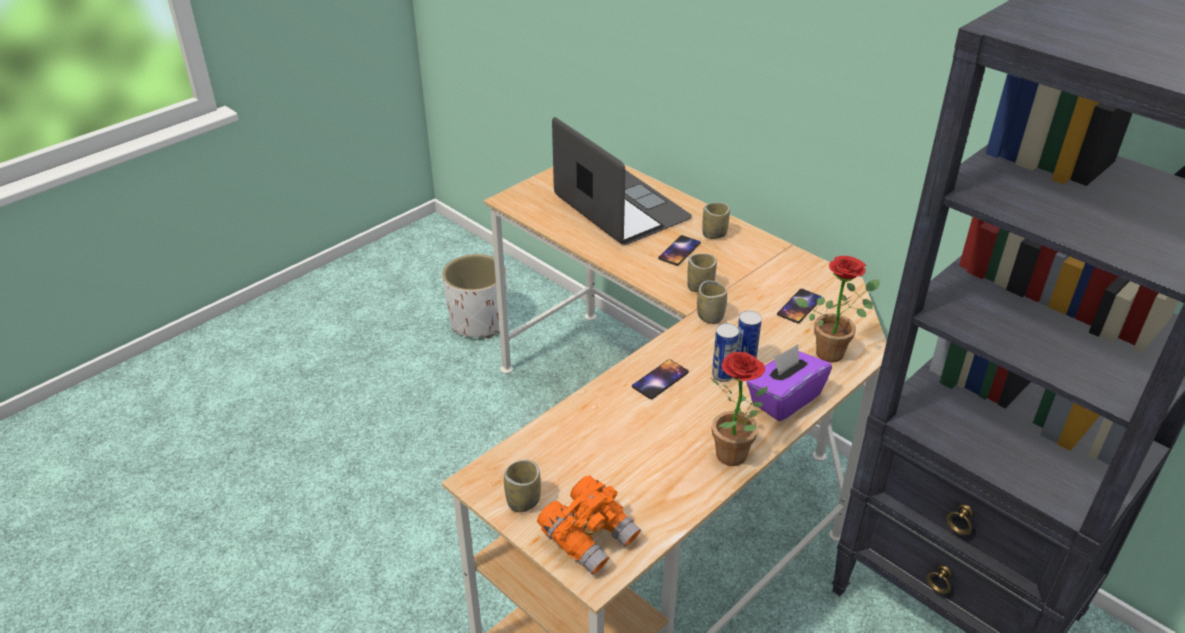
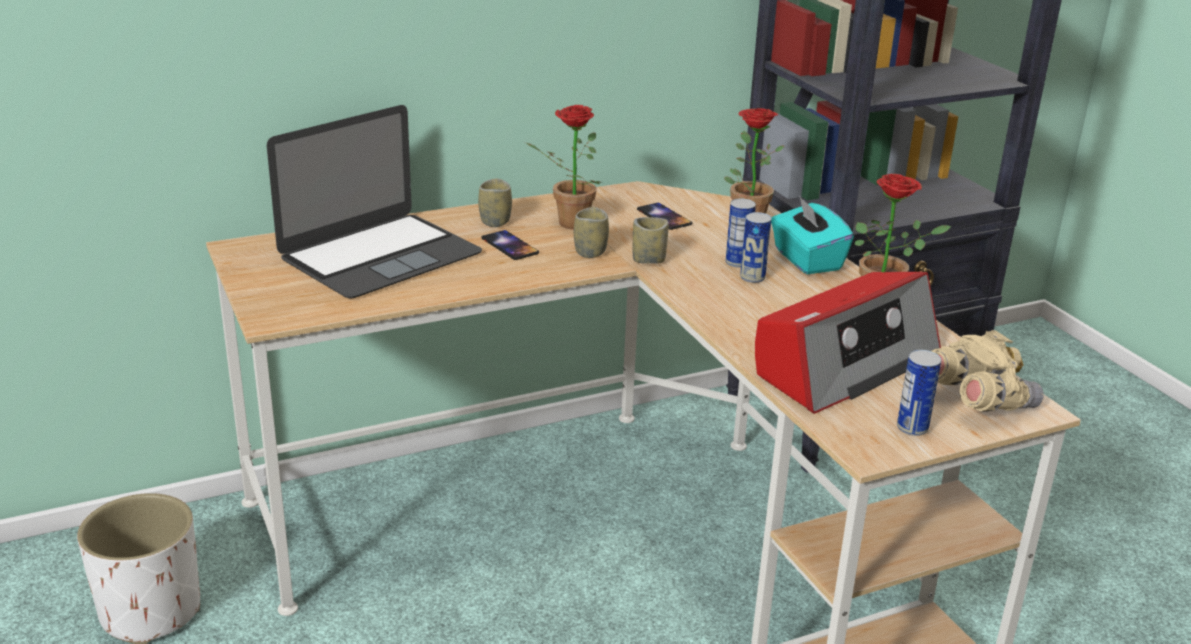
camera: 70 degrees left, 10 degrees down
cup [504,459,541,512] -> can [897,350,941,436]
orange binoculars [537,476,641,575] -> beige binoculars [931,330,1044,412]
laptop [552,117,692,245] -> laptop turned 150 degrees clockwise [267,105,482,299]
phone [632,359,689,399] -> none
purple tissue box [746,344,832,421] -> turquoise tissue box [771,196,854,274]
none -> potted plant [526,105,602,229]
none -> radio [755,271,941,414]

